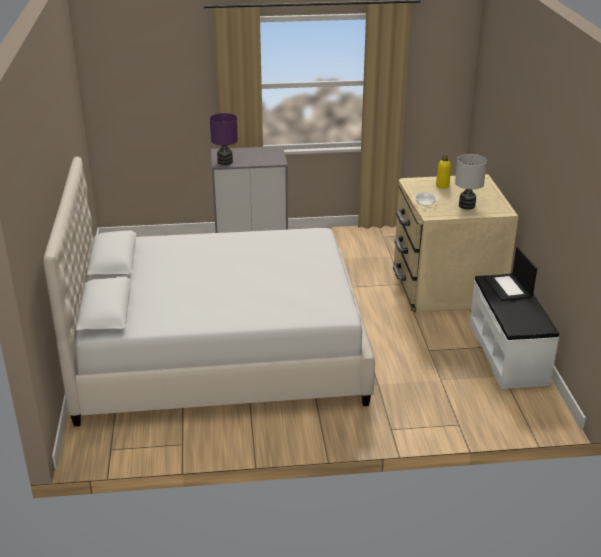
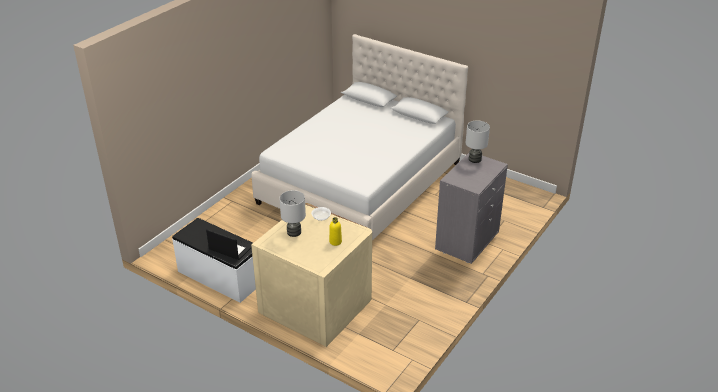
camera: 130 degrees right, 5 degrees up
purple table lamp [210,113,238,165] -> grey table lamp [466,121,490,163]

